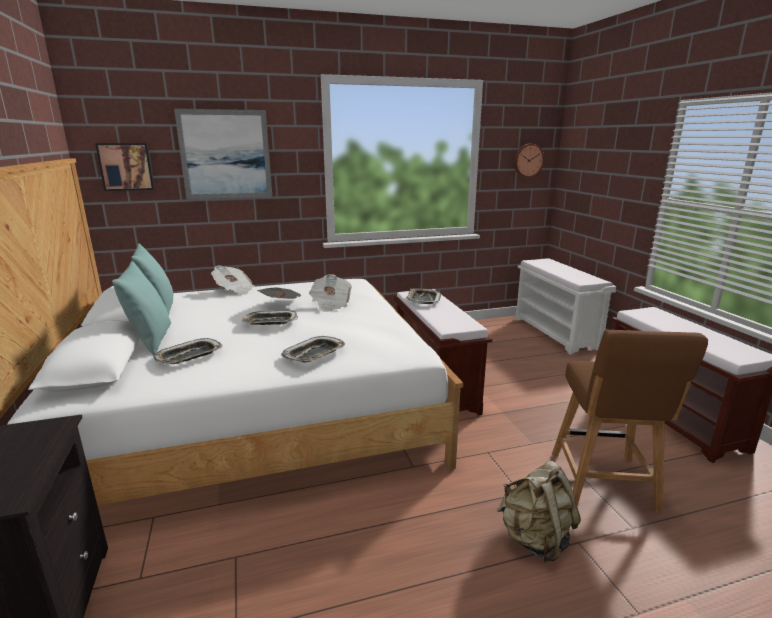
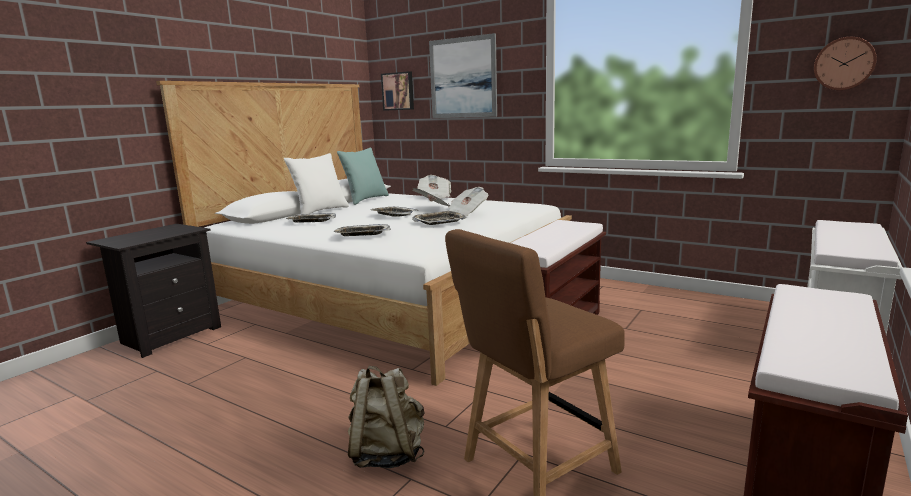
camera: 50 degrees right, 5 degrees down
turquoise pillow [112,261,171,355] -> white pillow [284,153,349,214]
tray [407,288,441,304] -> tray moved to [412,211,466,225]

